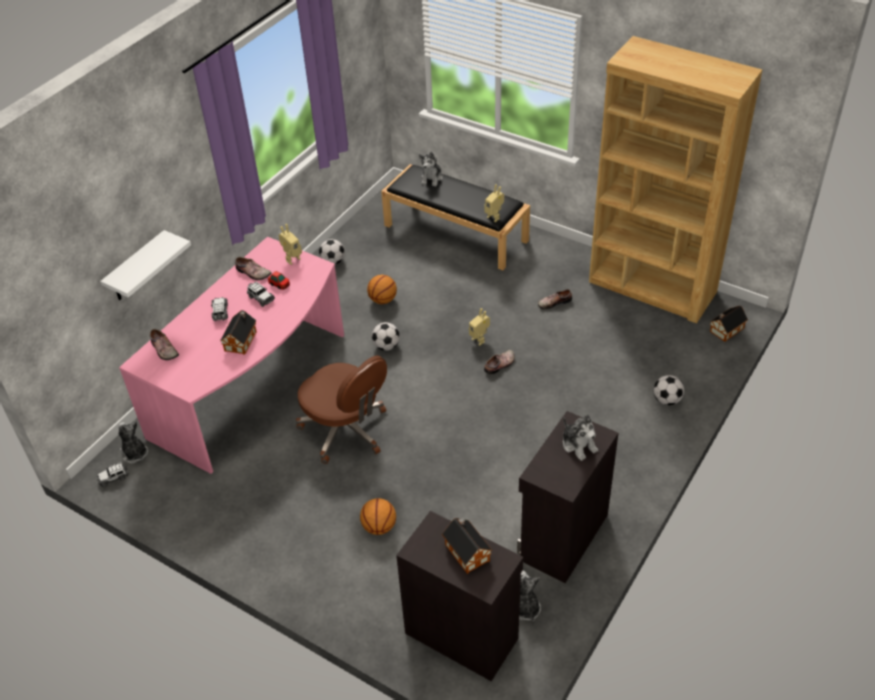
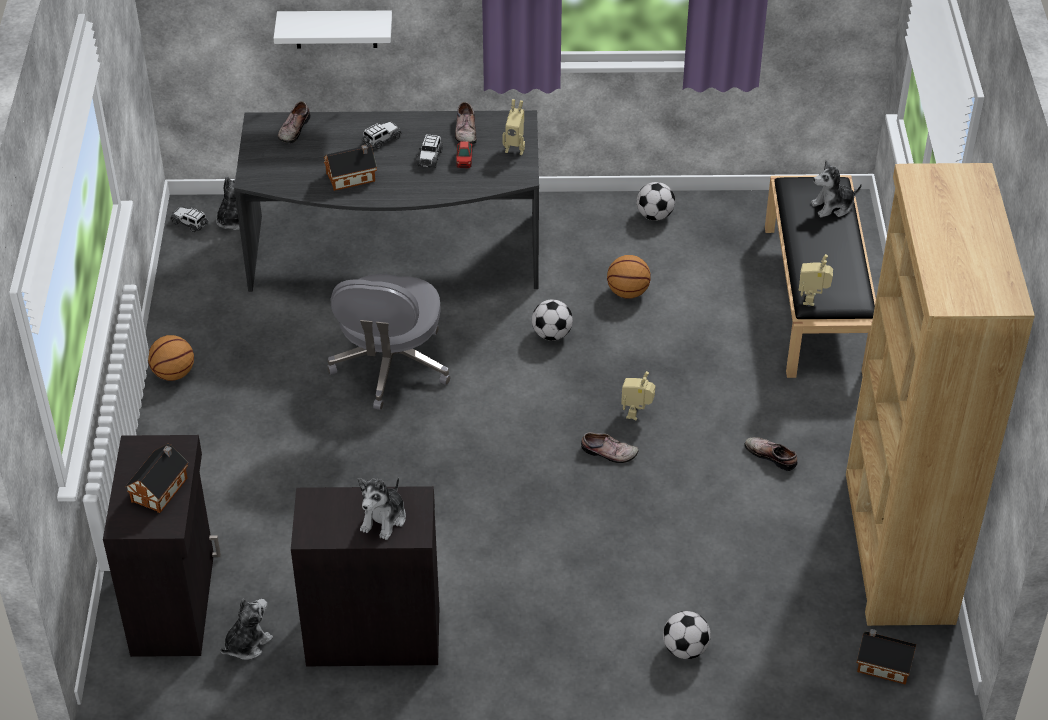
camera: 55 degrees right, 0 degrees up
pink desk [119,237,344,474] -> grey desk [234,110,539,292]
brown office chair [296,355,387,464] -> grey office chair [327,274,450,410]
basketball [360,498,396,535] -> basketball moved to [148,335,194,381]

